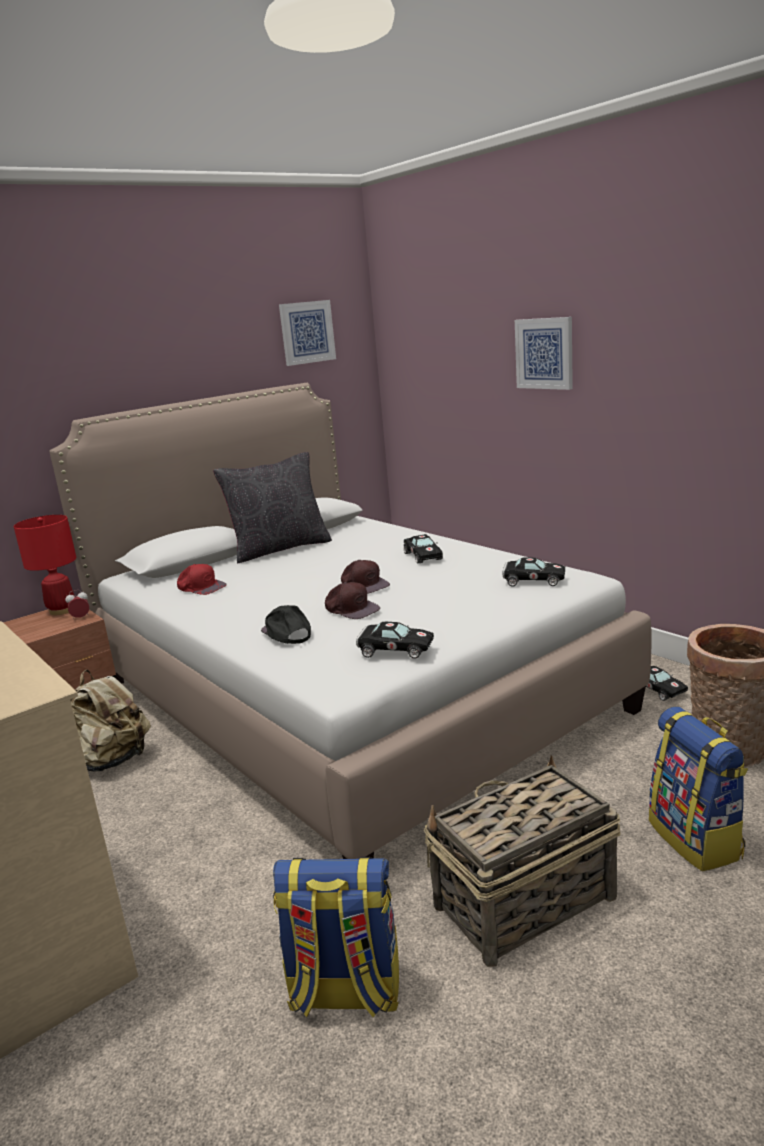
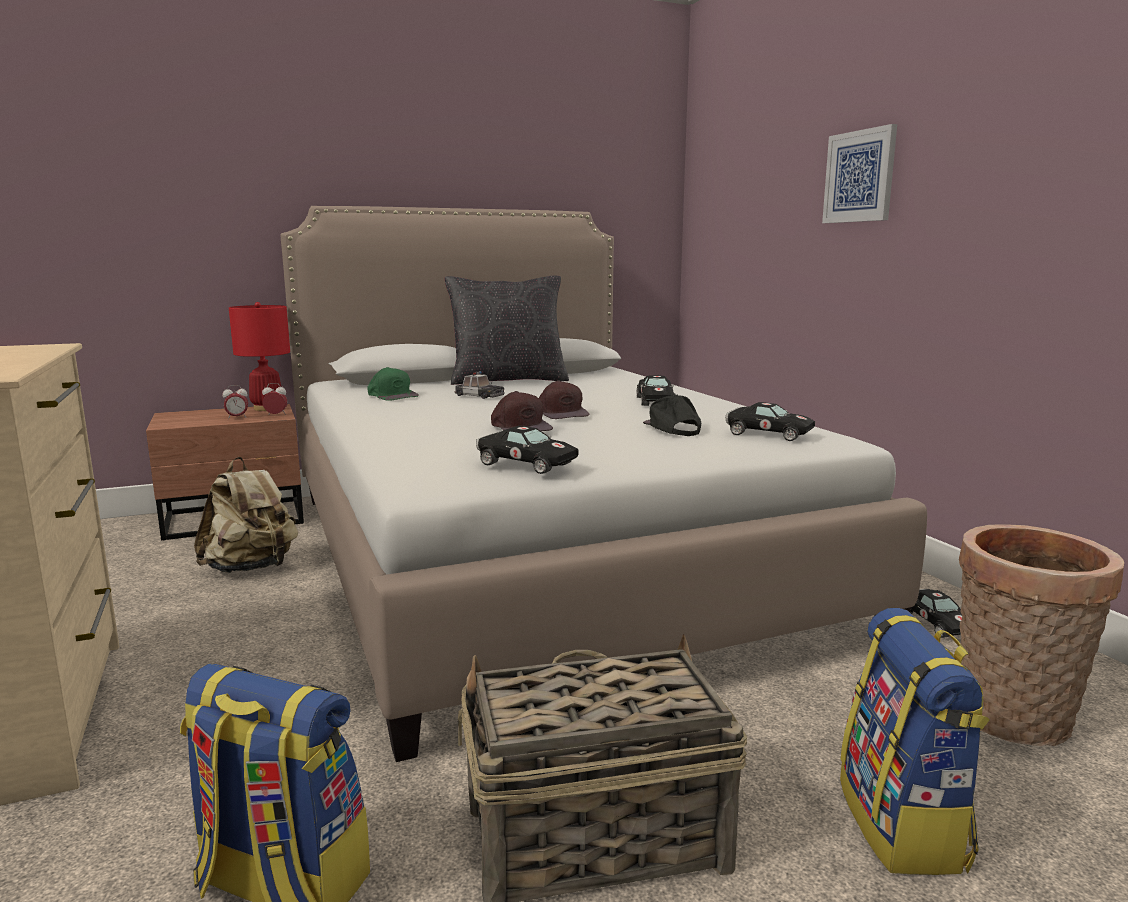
camera: 15 degrees right, 5 degrees down
red cap [177,564,227,595] -> green cap [367,367,419,401]
black cap [261,605,311,644] -> black cap moved to [643,395,701,436]
picture [279,300,336,366] -> none
none -> alarm clock [222,385,248,419]
none -> toy car [455,371,505,399]

